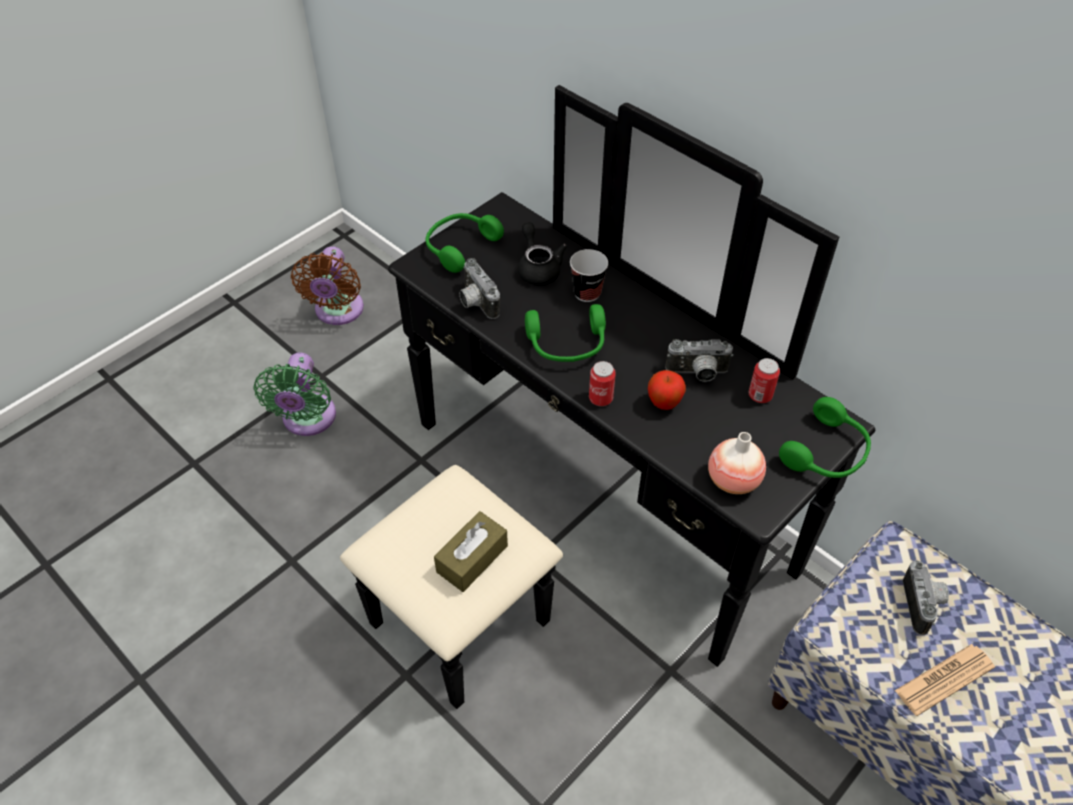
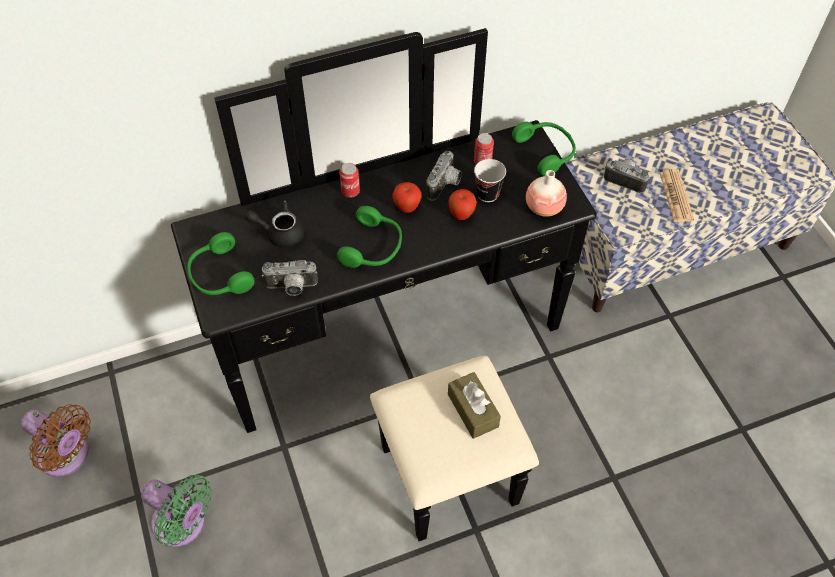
camera: 65 degrees left, 5 degrees up
cup [570,249,608,302] -> cup moved to [474,159,506,202]
can [589,361,616,406] -> can moved to [339,163,360,198]
none -> apple [393,182,421,213]

